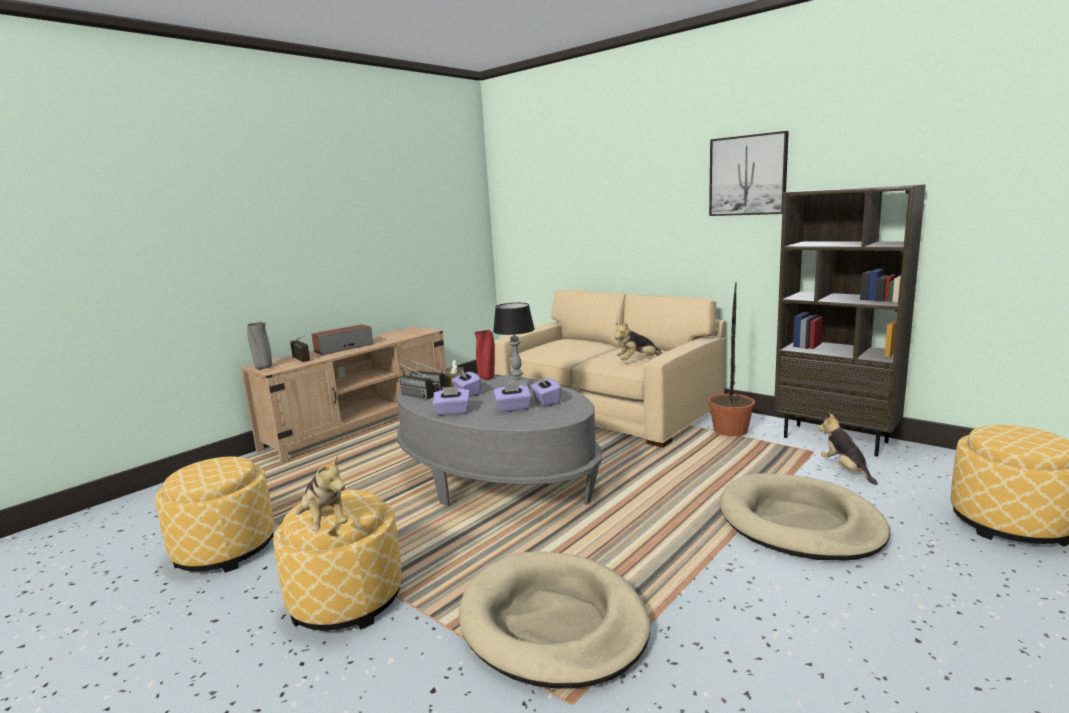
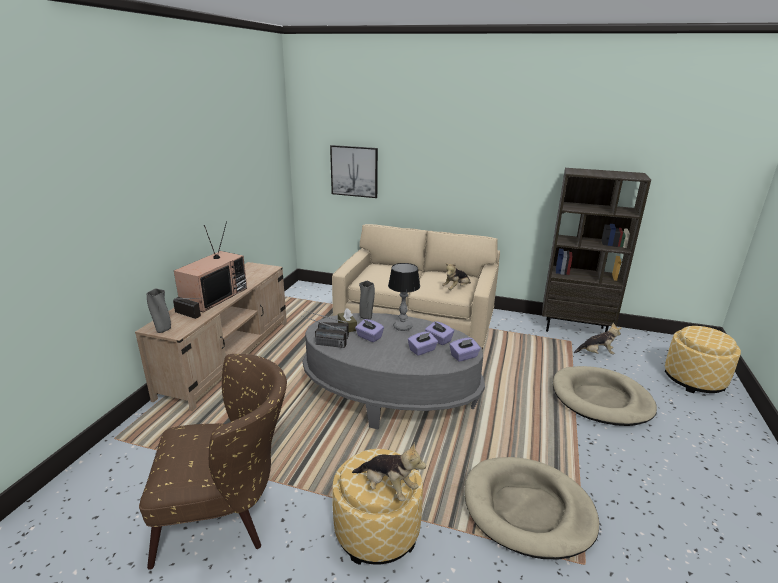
camera: 25 degrees left, 10 degrees up
ottoman [155,456,274,573] -> brown armchair [139,354,287,570]
speaker [311,324,373,355] -> television [174,221,247,312]
purple tissue box [433,387,470,415] -> purple tissue box moved to [450,338,481,362]
red vase [474,330,495,380] -> grey vase [359,281,375,320]
potted plant [708,282,755,436] -> none
picture [709,131,789,216] -> picture moved to [330,145,378,198]
plush toy [818,413,878,485] -> plush toy turned 135 degrees clockwise [574,323,622,354]

